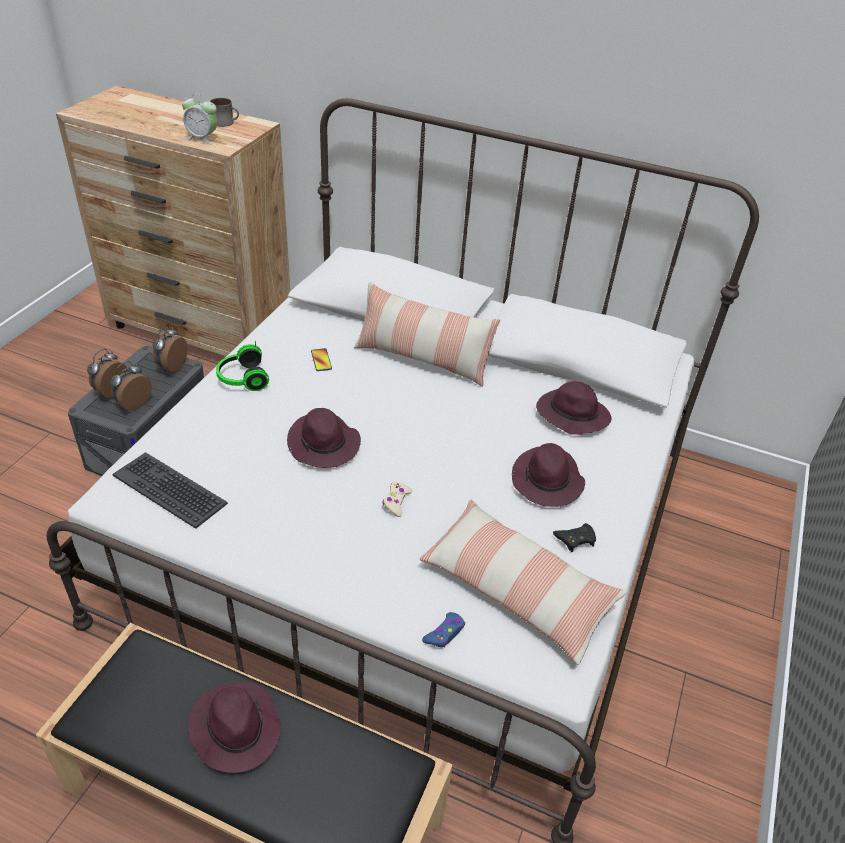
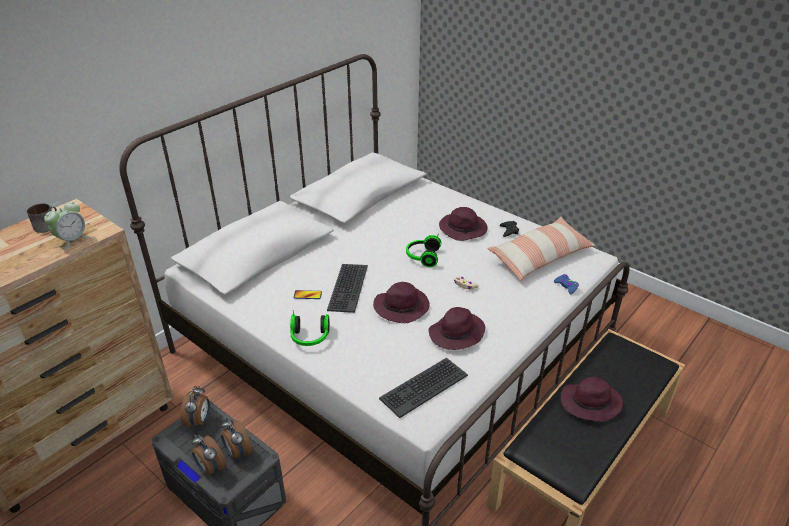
camera: 70 degrees left, 5 degrees down
alarm clock [153,325,188,372] -> alarm clock turned 120 degrees counterclockwise [180,385,210,428]
pillow [354,282,500,387] -> none
purple hat [536,381,612,435] -> purple hat moved to [429,307,485,350]
none -> keyboard [327,264,368,313]
none -> headphones [406,235,441,267]

